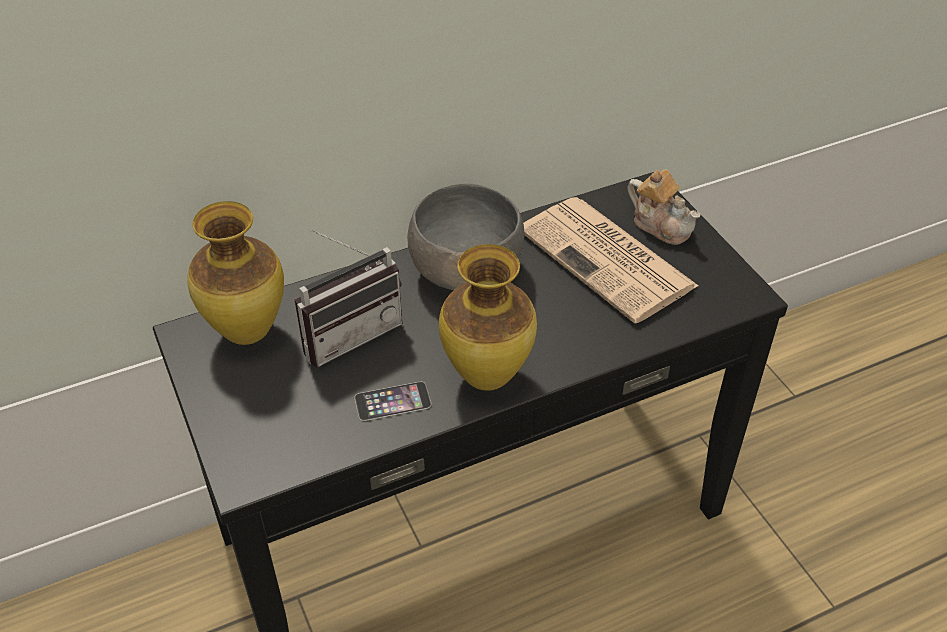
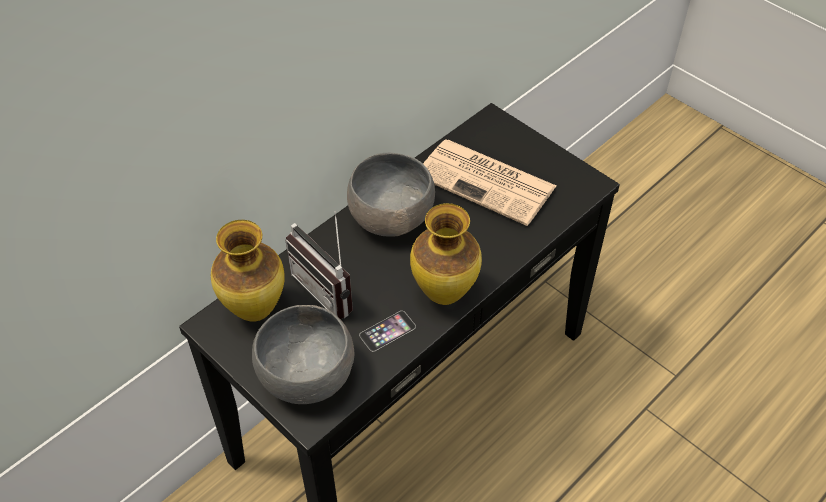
camera: 20 degrees left, 5 degrees up
radio [295,229,402,367] -> radio turned 105 degrees clockwise [286,211,353,319]
teapot [627,169,701,245] -> none
none -> grey bowl [252,305,354,404]

